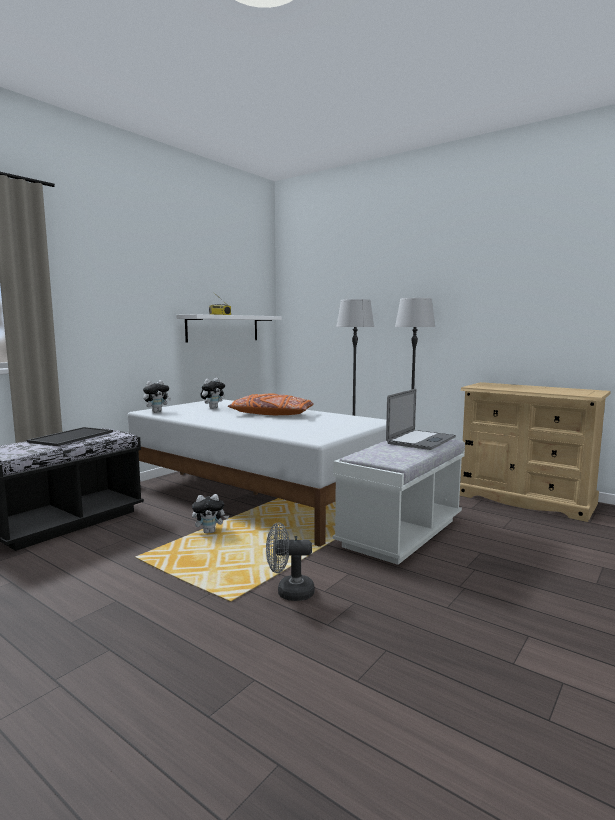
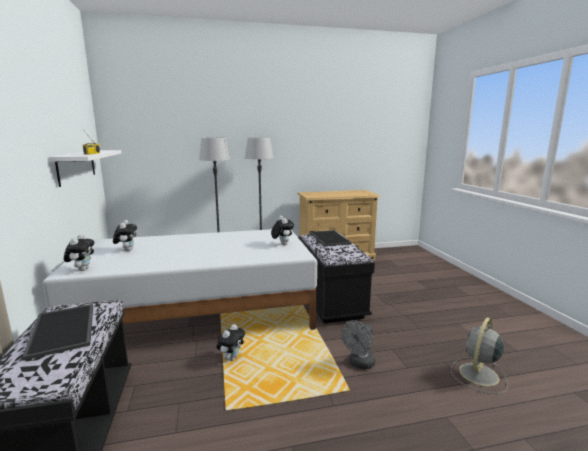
camera: 50 degrees left, 5 degrees up
orange pillow [228,393,314,415] -> none
white bench [333,439,465,565] -> black bench [298,233,375,323]
laptop [386,389,456,450] -> tray [309,230,352,246]
none -> plush toy [271,216,294,246]
none -> grey fan [451,318,508,394]

